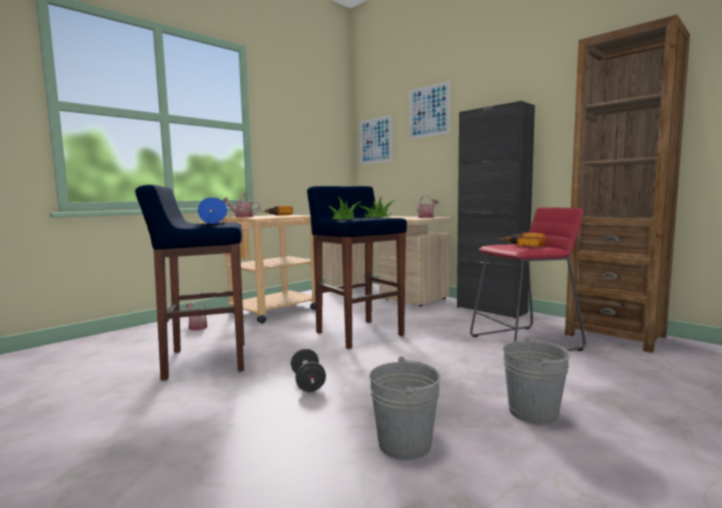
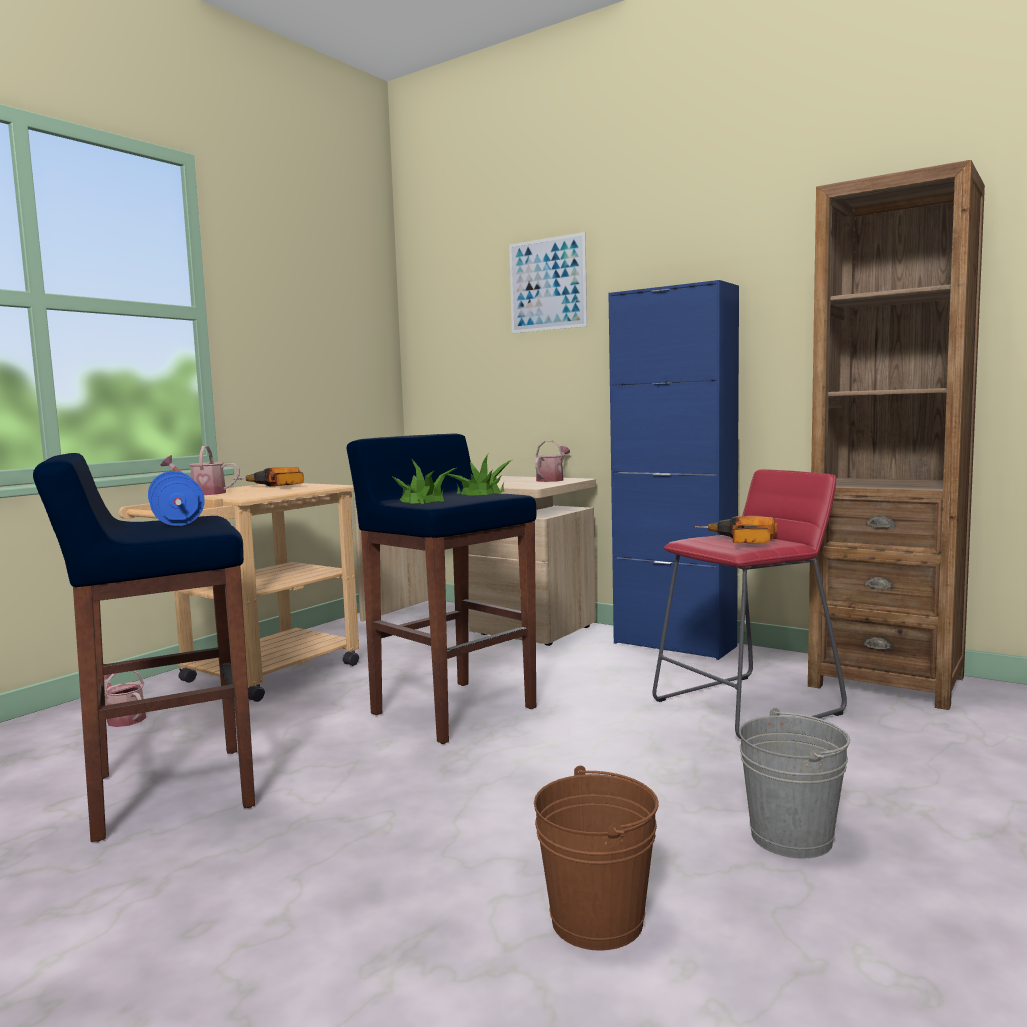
camera: 10 degrees left, 0 degrees up
black dumbbell [291,349,326,392] -> none
picture [360,115,392,164] -> none
grey bucket [369,356,441,460] -> brown bucket [534,765,659,951]
black cabinet [457,101,535,319] -> blue cabinet [608,280,739,660]

